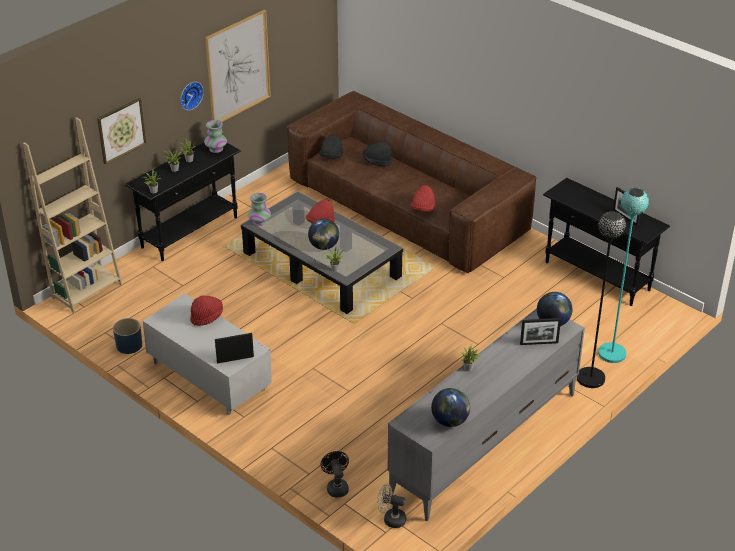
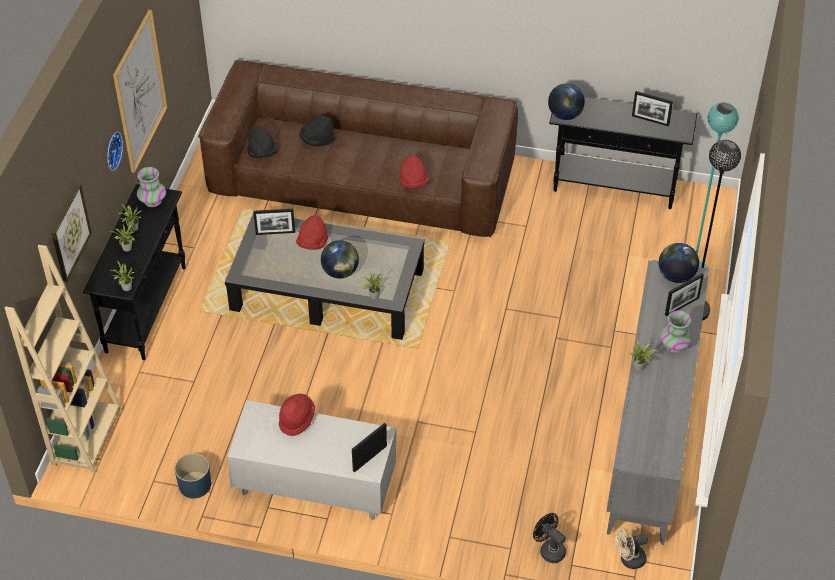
camera: 30 degrees left, 10 degrees up
vase [248,193,271,226] -> vase moved to [660,310,692,353]
globe [431,388,470,427] -> globe moved to [548,83,585,120]
none -> picture frame [253,209,295,235]

